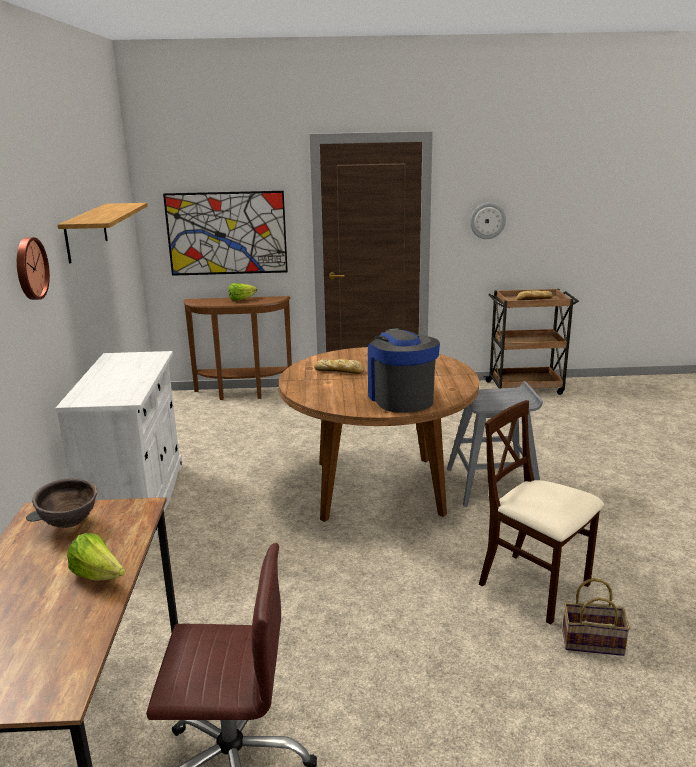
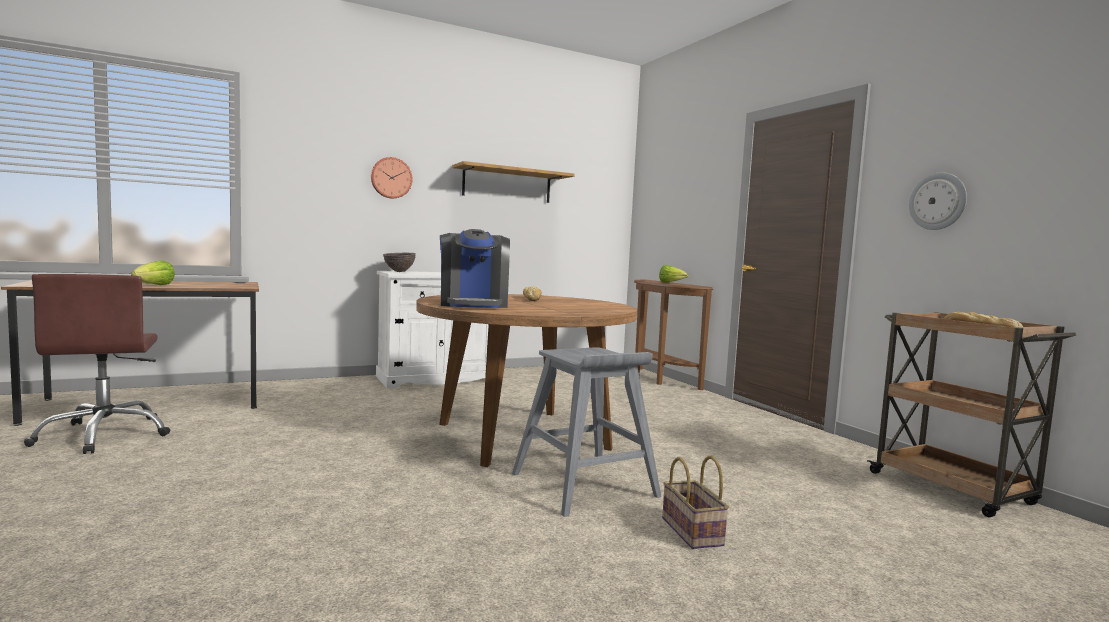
camera: 65 degrees right, 15 degrees down
brown bowl [32,478,97,528] -> brown bowl moved to [383,253,416,272]
picture [163,191,288,276] -> none
coffee machine [368,328,440,413] -> coffee machine turned 120 degrees clockwise [440,229,510,308]
beige chair [479,400,604,625] -> none
basket [562,578,630,656] -> basket moved to [662,456,729,549]

